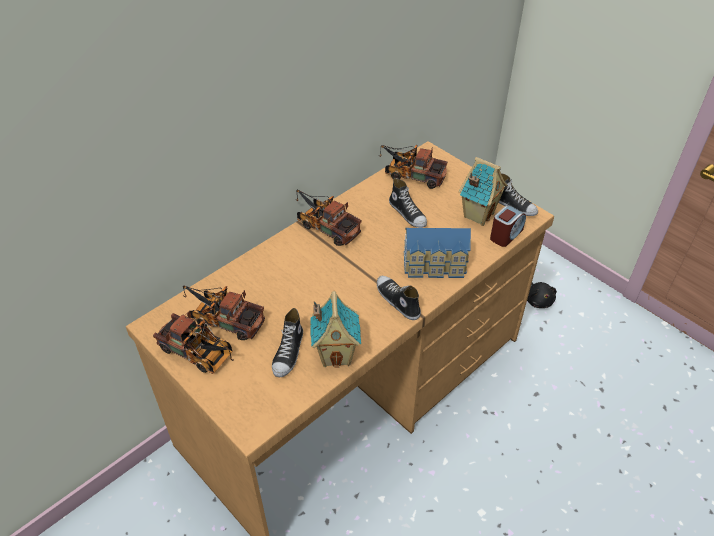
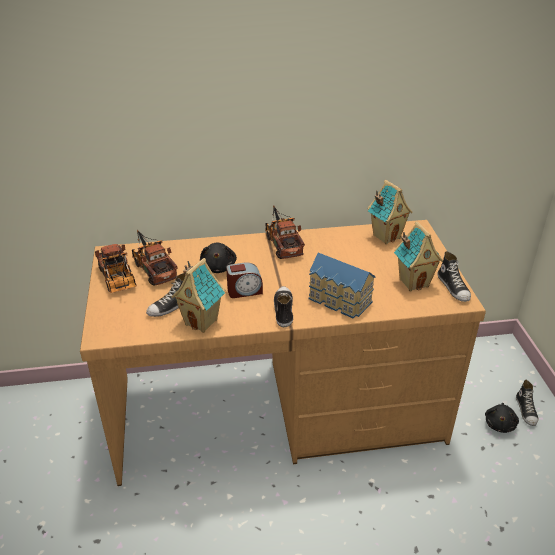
camera: 35 degrees right, 10 degrees down
toy truck [379,145,447,189] -> toy house [368,180,413,244]
shoe [389,178,427,228] -> shoe moved to [516,380,538,426]
alarm clock [490,205,526,247] -> alarm clock moved to [226,262,263,298]
none -> black plush toy [200,242,237,273]

